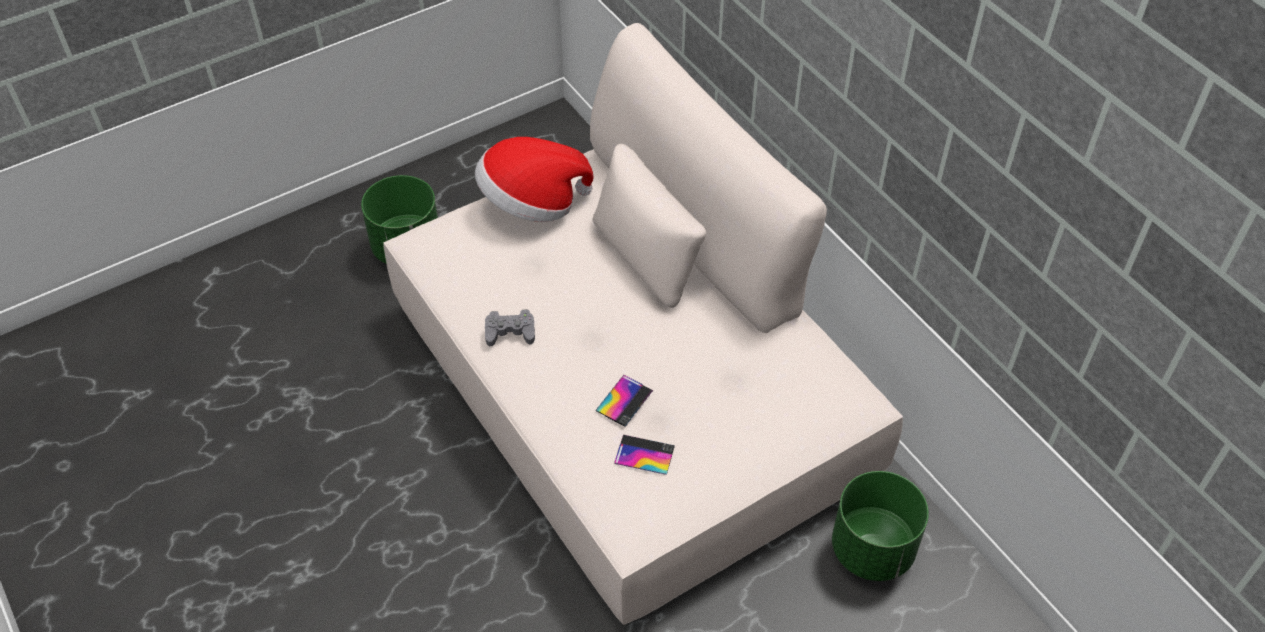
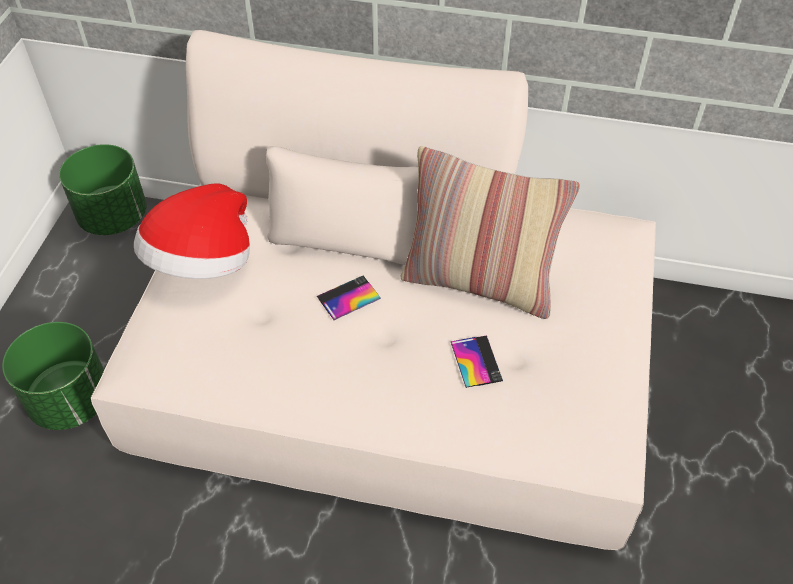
camera: 45 degrees left, 0 degrees up
grey game controller [485,309,535,346] -> none
phone [614,435,675,475] -> phone moved to [317,276,381,320]
green planter [832,471,929,581] -> green planter moved to [59,144,147,235]
none -> pillow [401,146,580,319]

